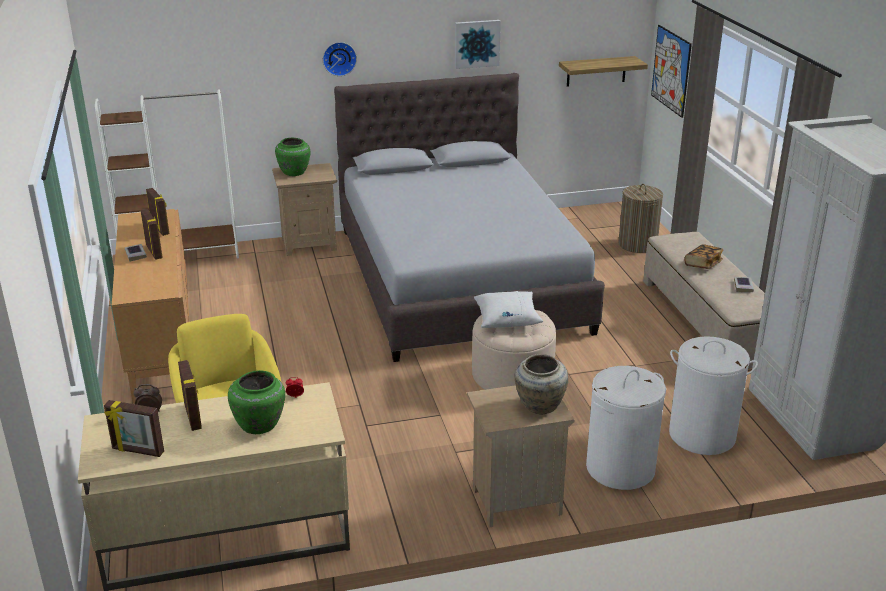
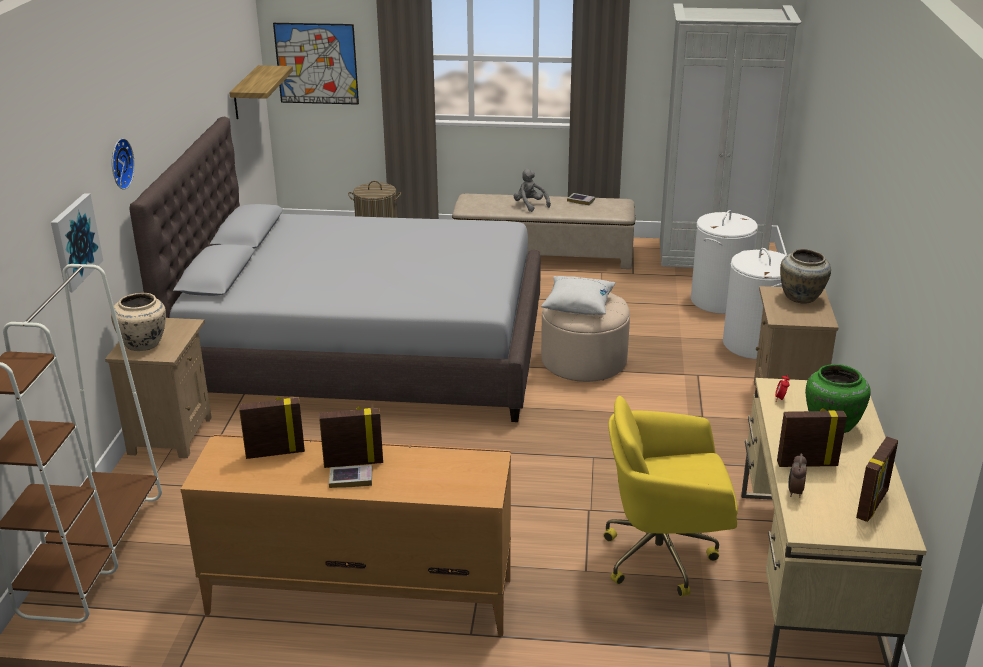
camera: 70 degrees left, 0 degrees up
green vase [275,138,310,176] -> beige vase [111,293,166,351]
picture [455,20,501,69] -> picture moved to [51,193,103,292]
book [685,244,723,269] -> grey plush toy [514,169,551,212]

